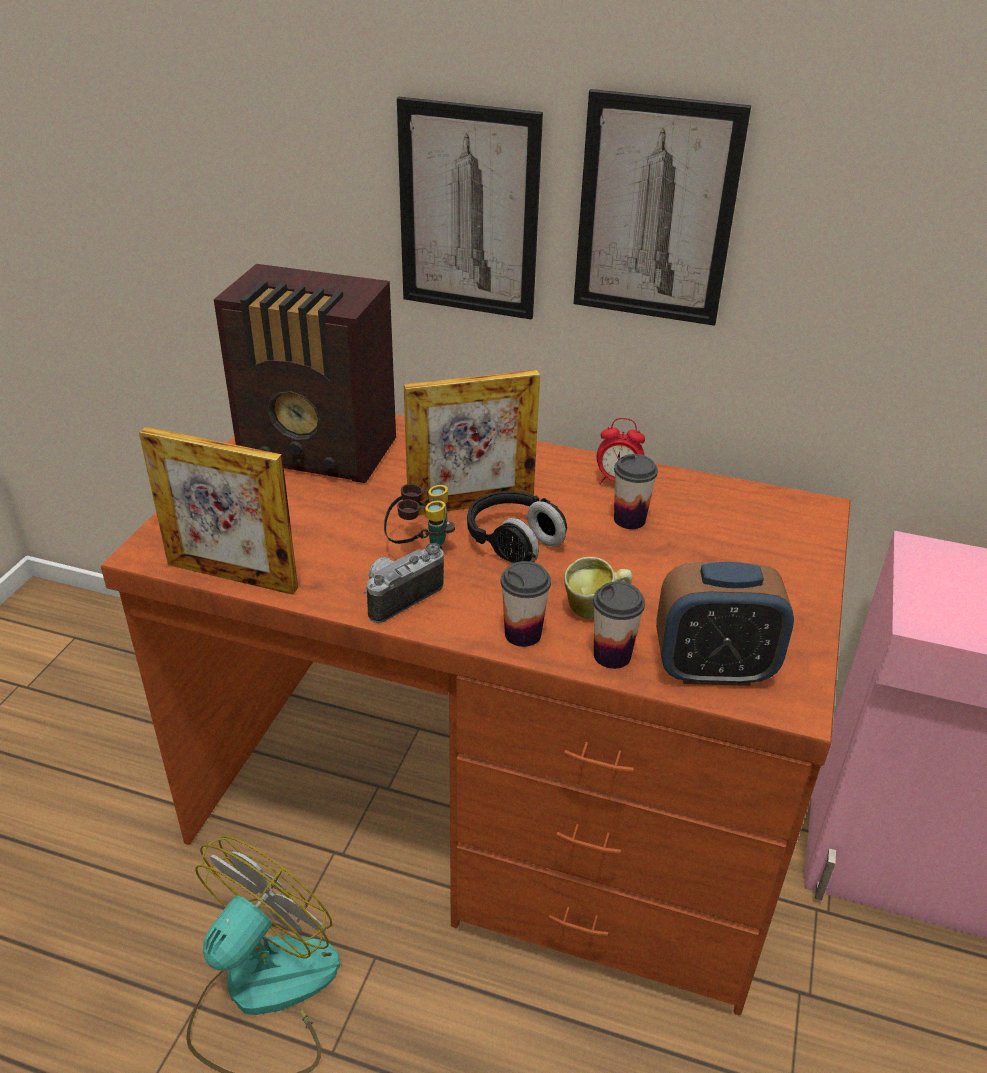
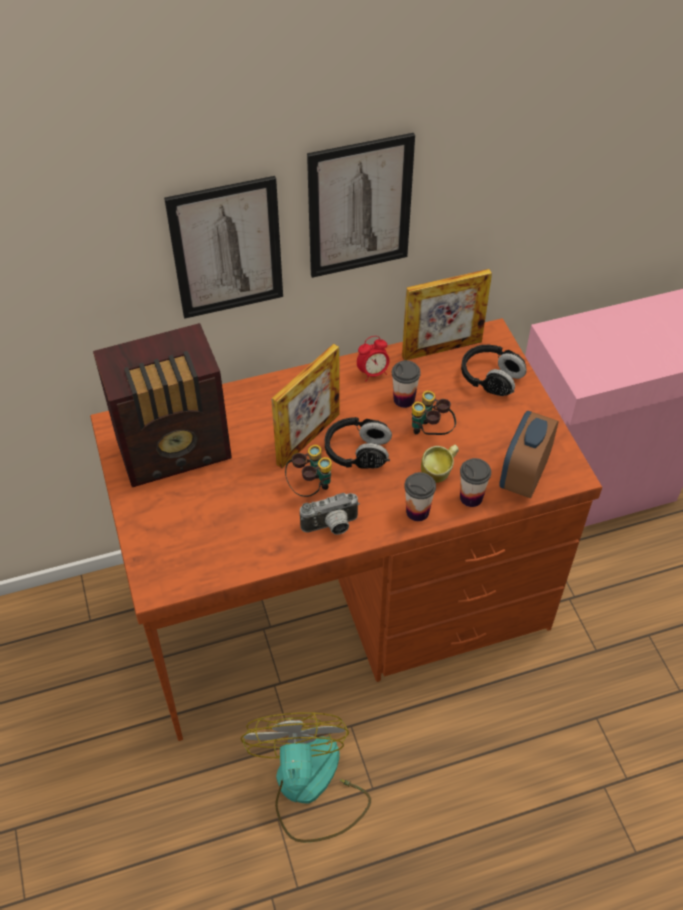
camera: 35 degrees left, 15 degrees up
picture frame [139,427,298,595] -> picture frame moved to [402,269,492,360]
camera [364,543,444,623] -> camera turned 120 degrees counterclockwise [300,493,360,535]
alarm clock [656,562,794,686] -> alarm clock turned 150 degrees clockwise [499,411,559,498]
none -> binoculars [412,391,456,435]
none -> black headphones [461,345,527,396]

